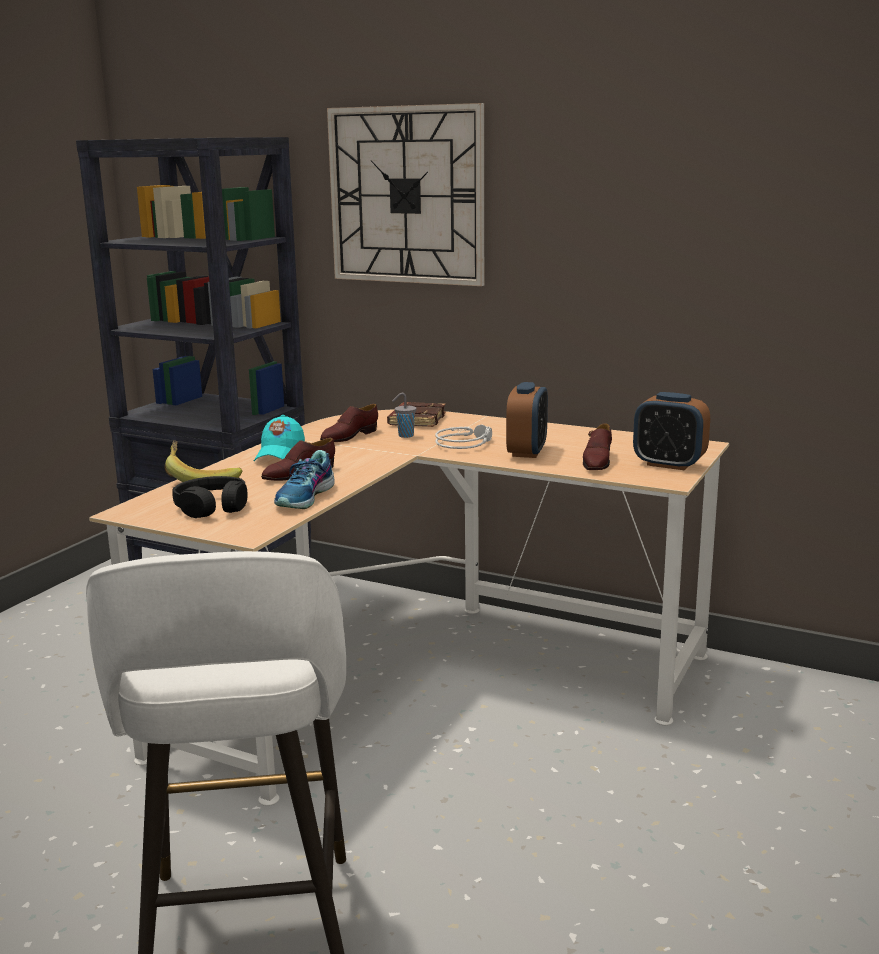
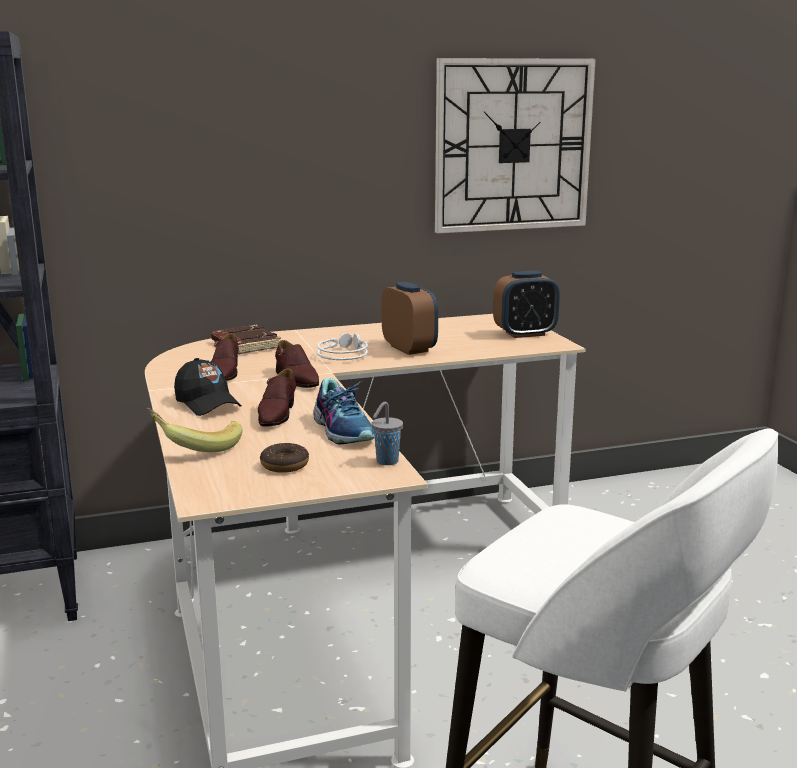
camera: 45 degrees left, 0 degrees up
black headphones [172,476,248,518] -> donut [260,443,309,473]
turquoise cap [254,415,305,461] -> black cap [174,358,241,416]
wall clock [327,103,484,286] -> wall clock moved to [435,58,596,233]
grey cup [392,393,416,438] -> grey cup moved to [372,402,403,465]
brown shoe [583,423,612,470] -> brown shoe moved to [275,340,319,388]

